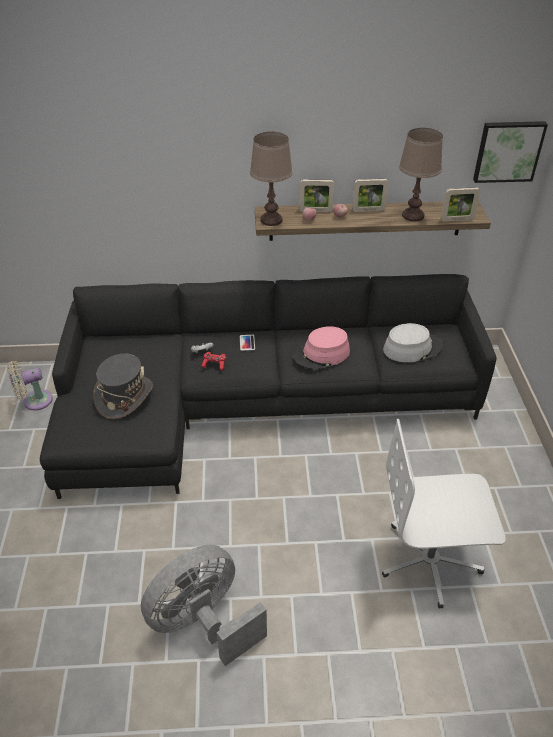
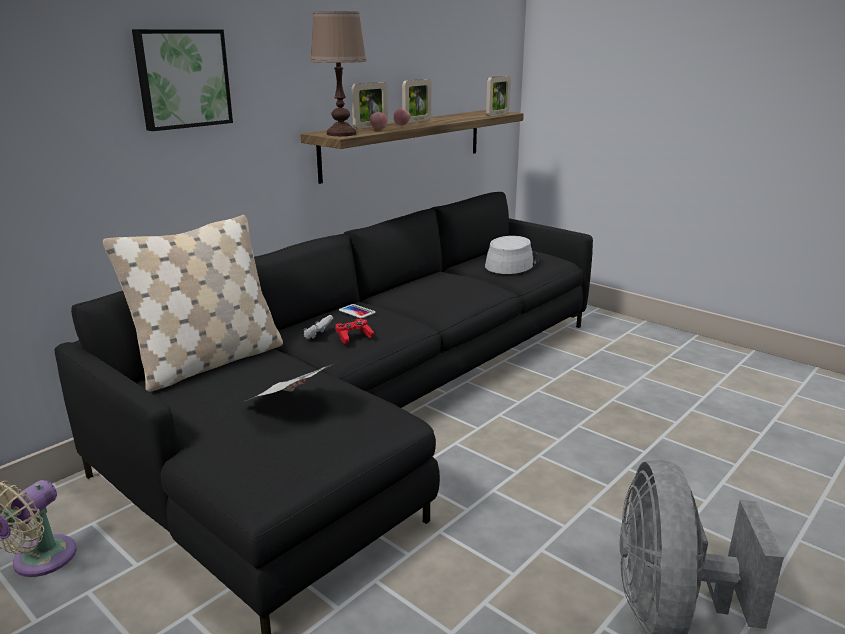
camera: 45 degrees left, 20 degrees down
grey hat [93,354,153,419] -> newspaper [244,364,333,402]
pink hat [293,326,350,370] -> none
white office chair [382,419,506,608] -> none
brown table lamp [399,128,443,221] -> none
picture [473,121,548,183] -> picture moved to [132,29,233,131]
none -> beige pillow [103,215,283,392]

